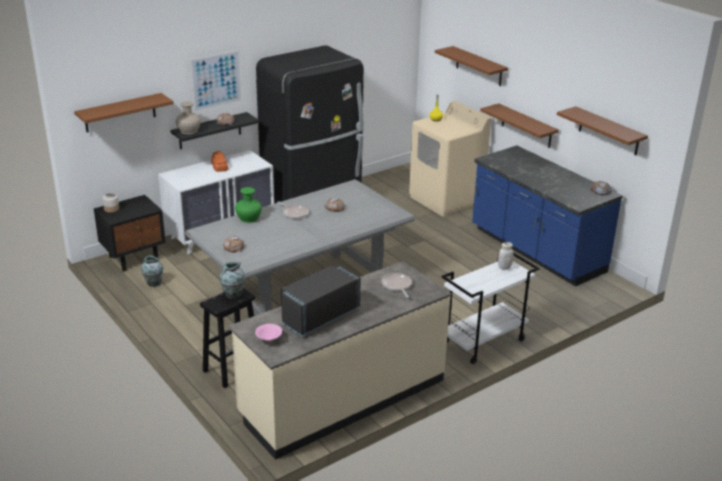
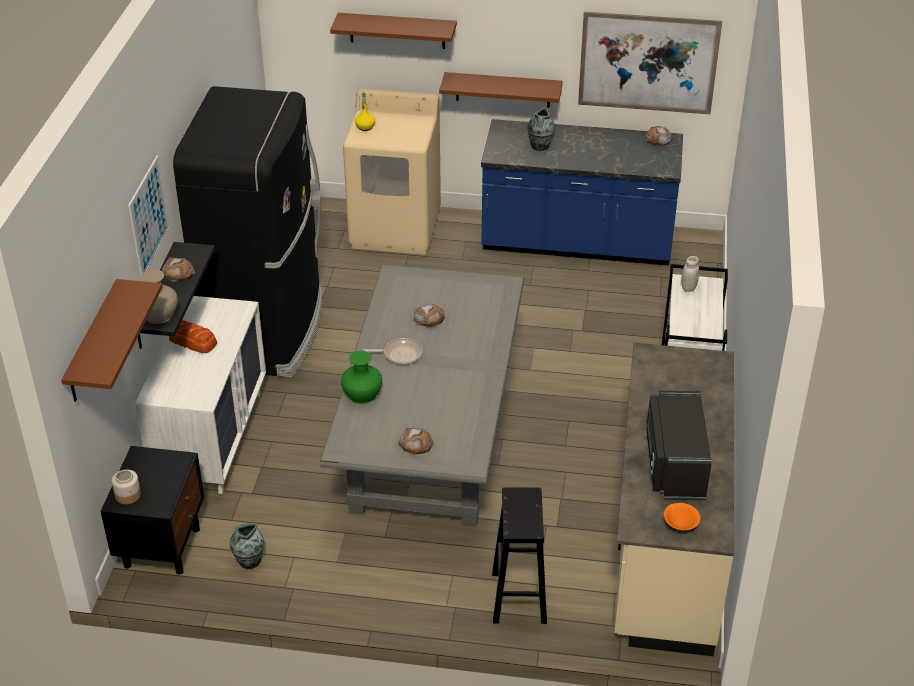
camera: 45 degrees left, 10 degrees up
vase [219,262,245,299] -> vase moved to [527,107,555,151]
pink bowl [255,324,282,342] -> orange bowl [664,503,700,530]
frying pan [382,273,412,298] -> none
brown shelf [557,106,648,155] -> picture [578,12,722,114]

